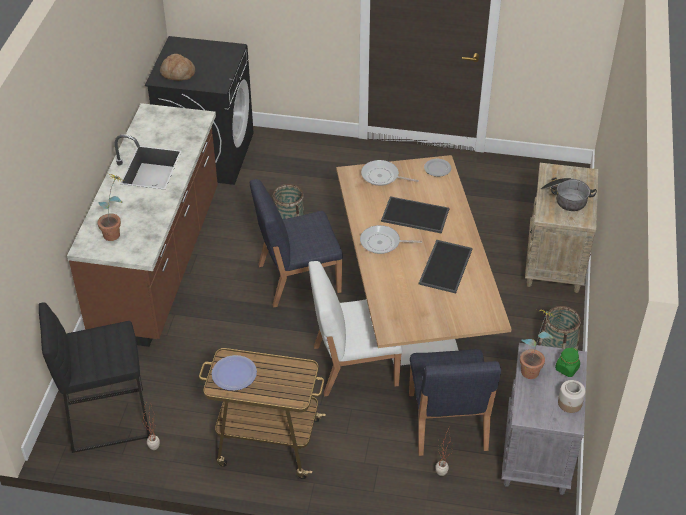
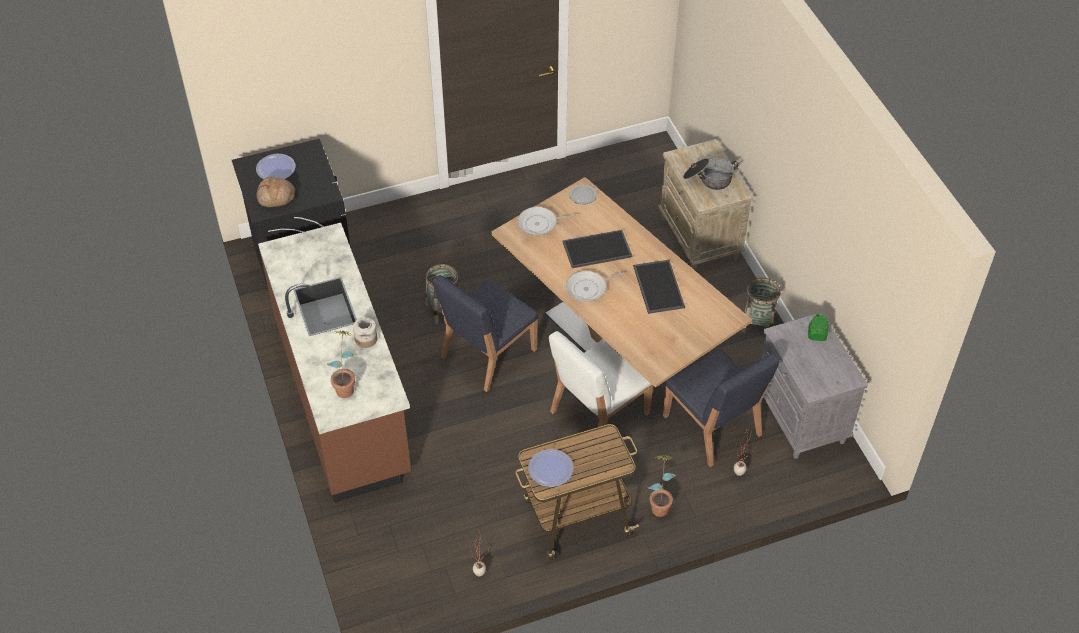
camera: 30 degrees left, 5 degrees up
black stool [39,302,150,453] -> none
potted plant [520,309,556,379] -> potted plant moved to [648,455,677,517]
jar [558,380,585,413] -> jar moved to [353,317,377,348]
none -> plate [256,154,296,179]

